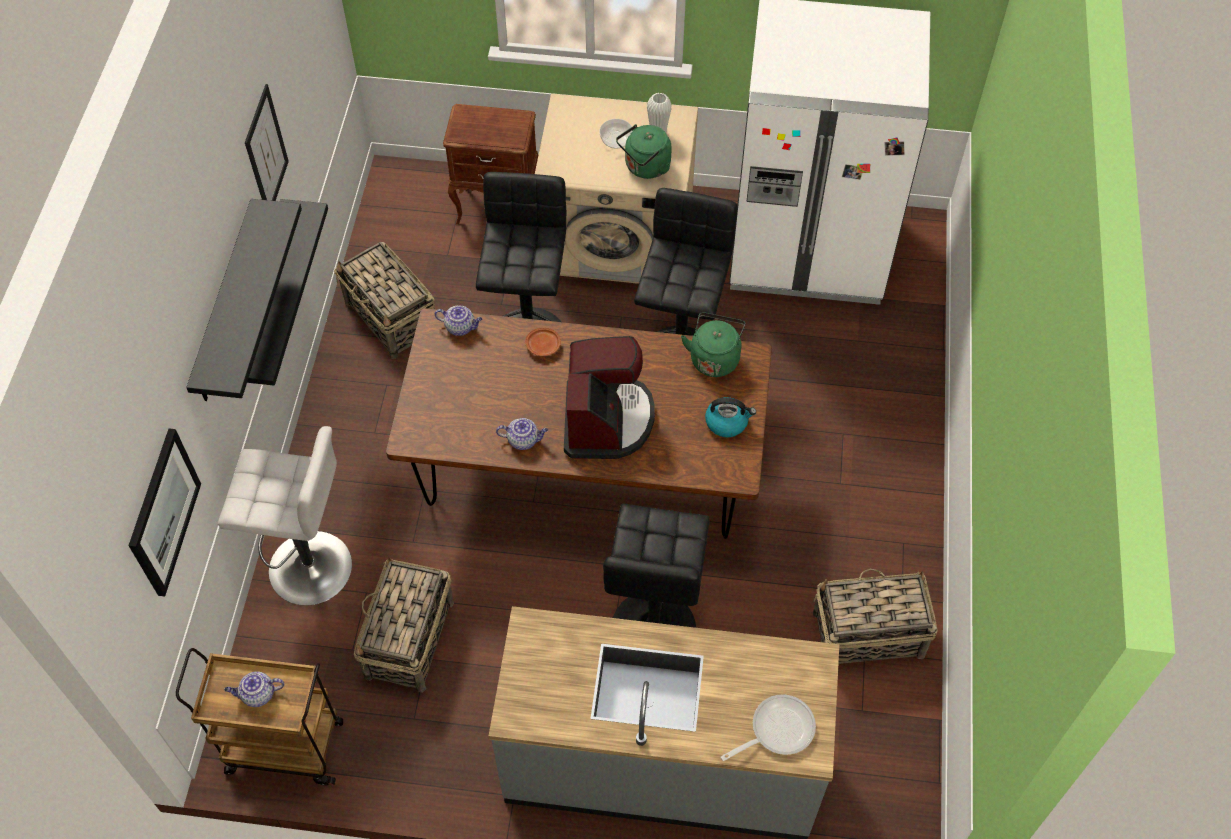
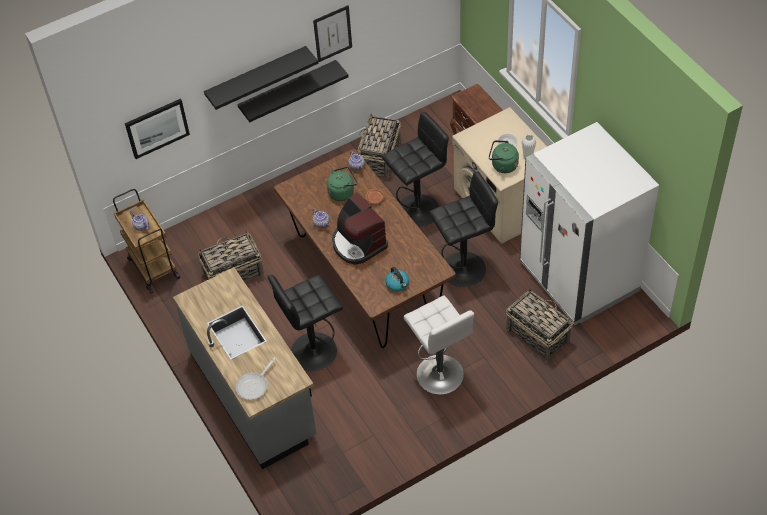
camera: 55 degrees right, 5 degrees down
white stool [218,426,352,606] -> white stool moved to [404,296,474,395]
coffee machine [564,336,655,459] -> coffee machine turned 90 degrees clockwise [332,193,388,265]
green kettle [681,312,746,377] -> green kettle moved to [327,167,357,201]
frying pan [720,694,816,761] -> frying pan turned 105 degrees clockwise [236,358,276,400]
basket [813,569,938,664] -> basket moved to [506,288,573,362]

